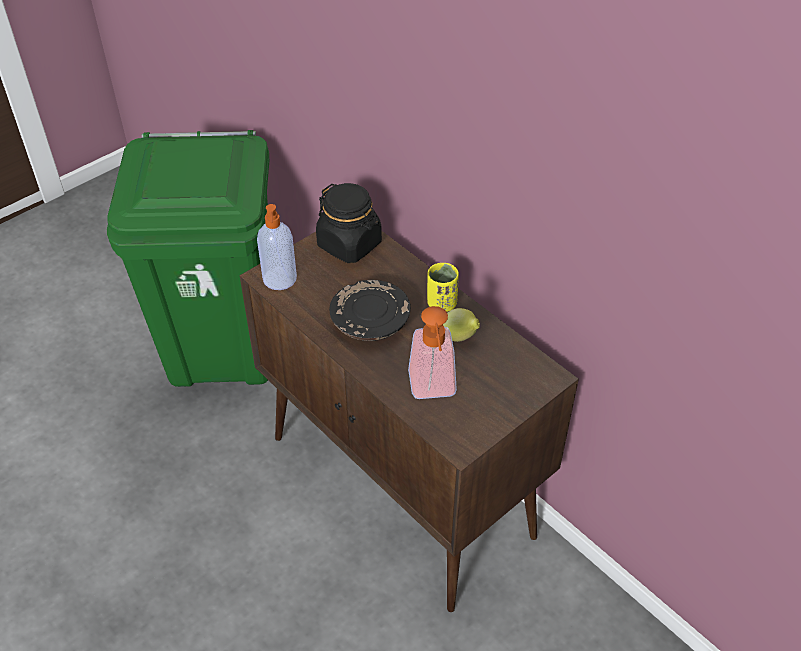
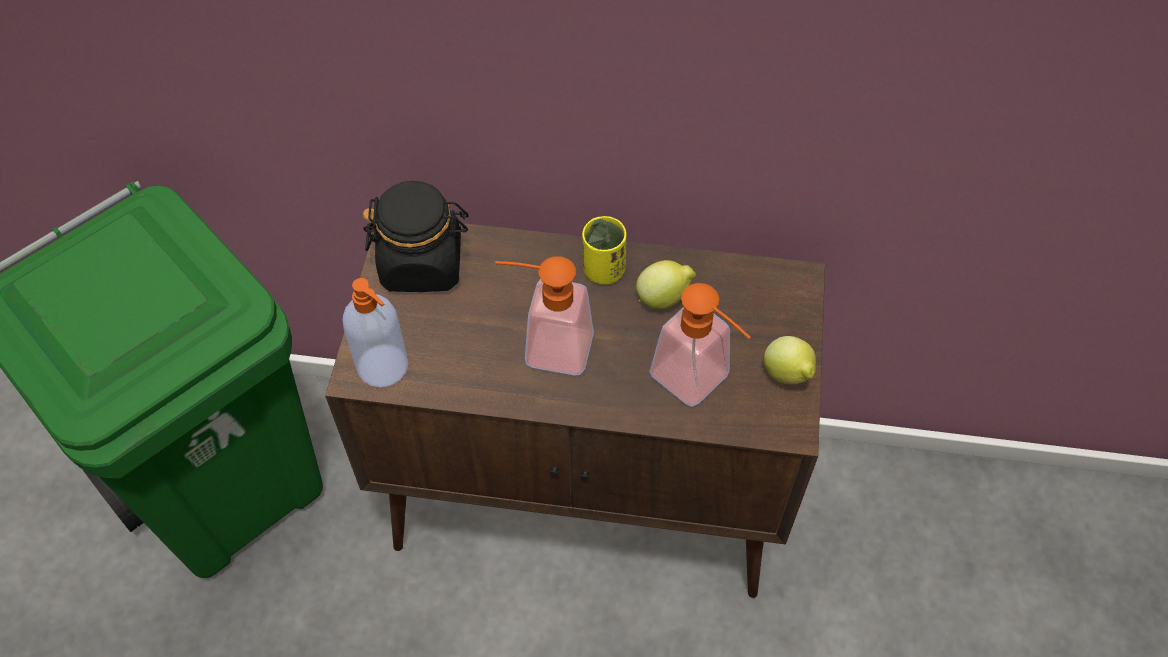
camera: 40 degrees left, 10 degrees up
black plate [329,280,411,341] -> soap dispenser [495,256,594,376]
none -> lemon [764,336,816,384]

